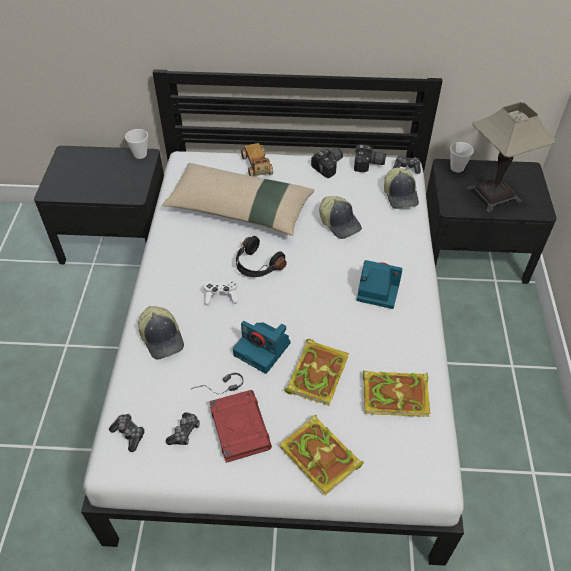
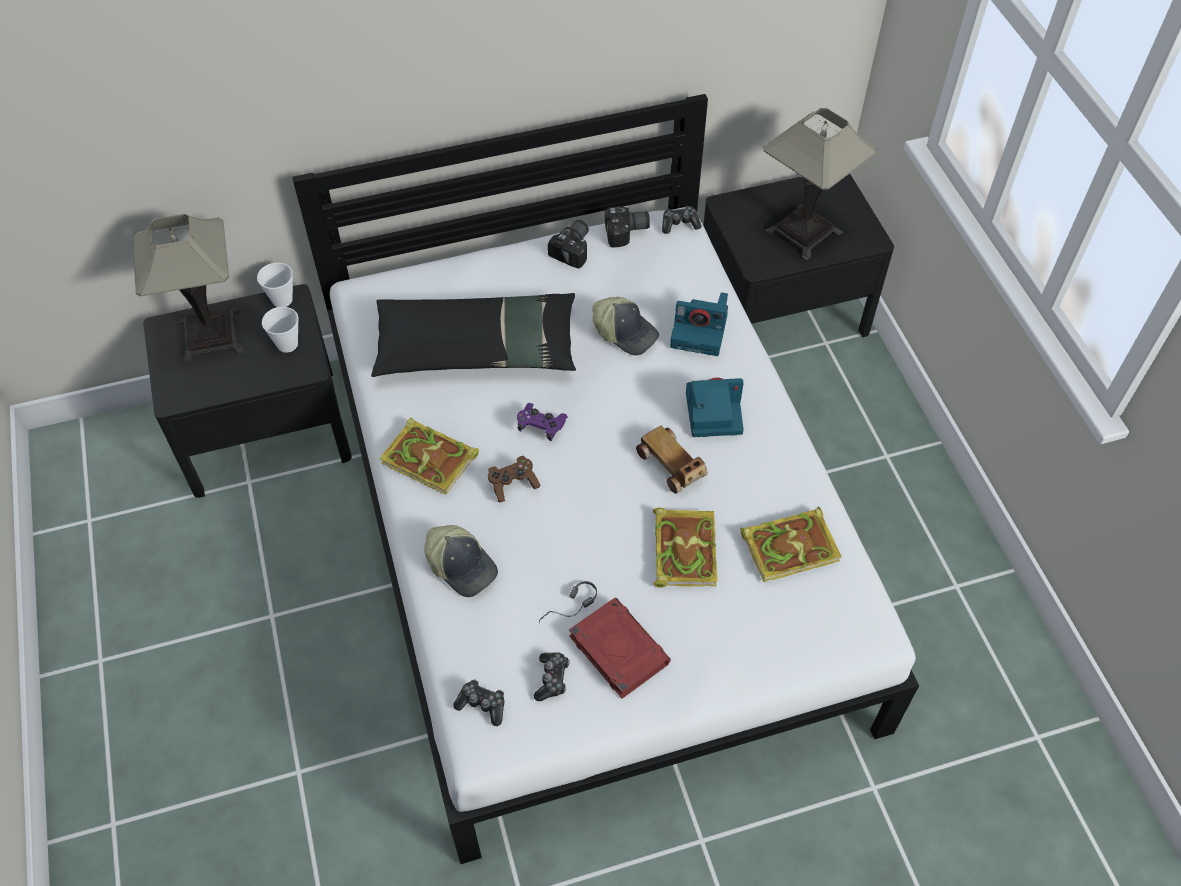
camera: 20 degrees left, 5 degrees up
beige pillow [162,163,315,236] -> black pillow [371,293,576,377]
white game controller [204,279,238,305] -> brown game controller [488,456,541,503]
camera [233,321,290,374] -> camera moved to [670,292,728,356]
black headphones [236,236,287,277] -> purple game controller [517,403,568,441]
toy car [241,143,273,177] -> toy car moved to [636,426,708,494]
book [280,415,364,496] -> book moved to [380,418,479,495]
cap [384,167,419,209] -> none
cup [450,142,474,173] -> cup moved to [262,307,299,353]
none -> table lamp [133,214,243,363]

